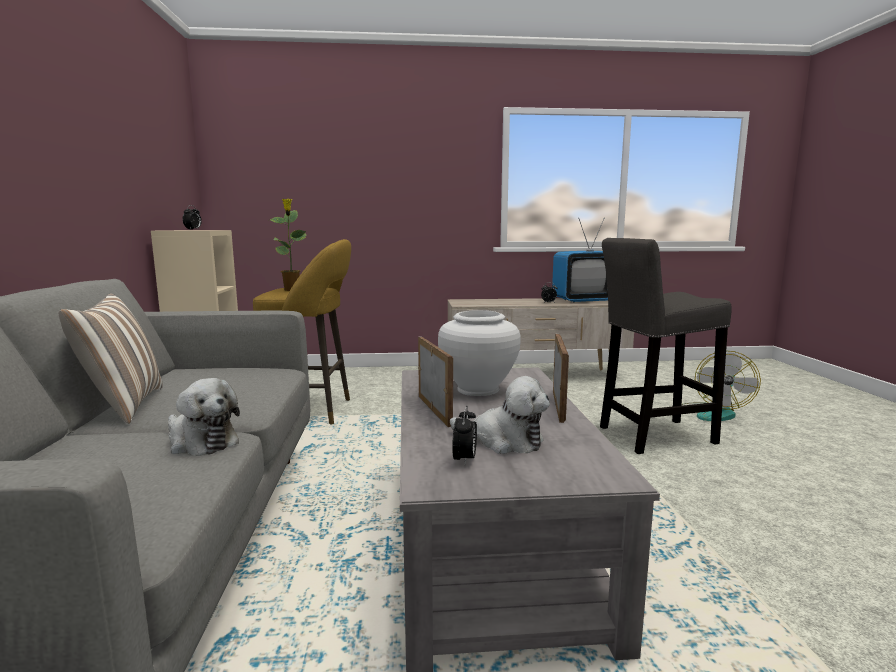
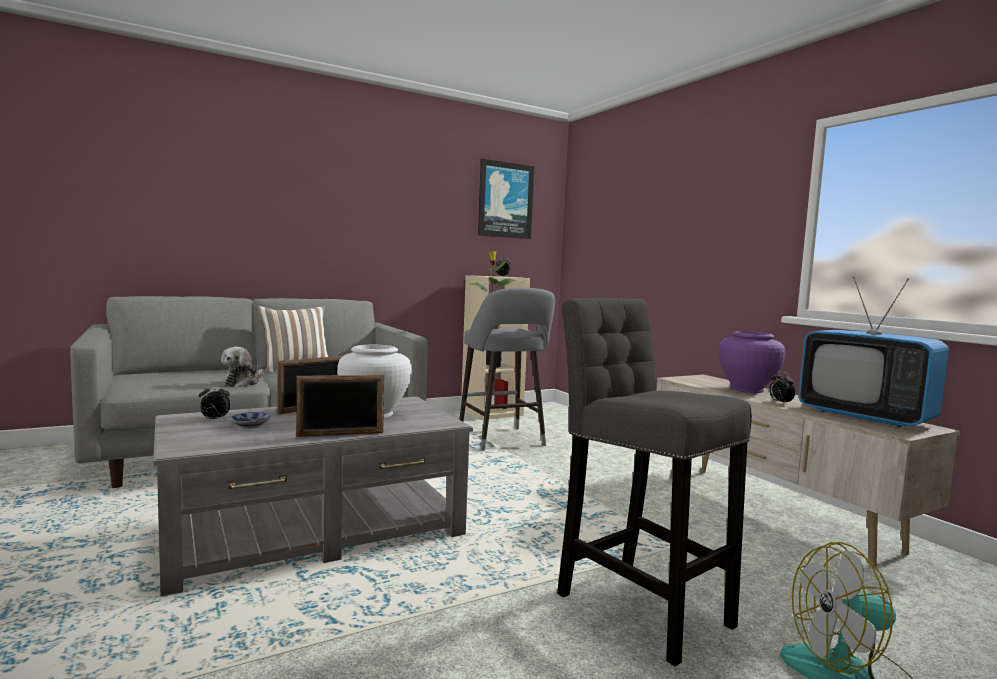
camera: 65 degrees right, 5 degrees down
yellow stool [253,239,351,424] -> grey stool [459,287,555,451]
plush toy [450,376,550,454] -> bowl [230,412,270,429]
none -> picture [478,159,534,239]
none -> purple vase [718,331,785,393]

